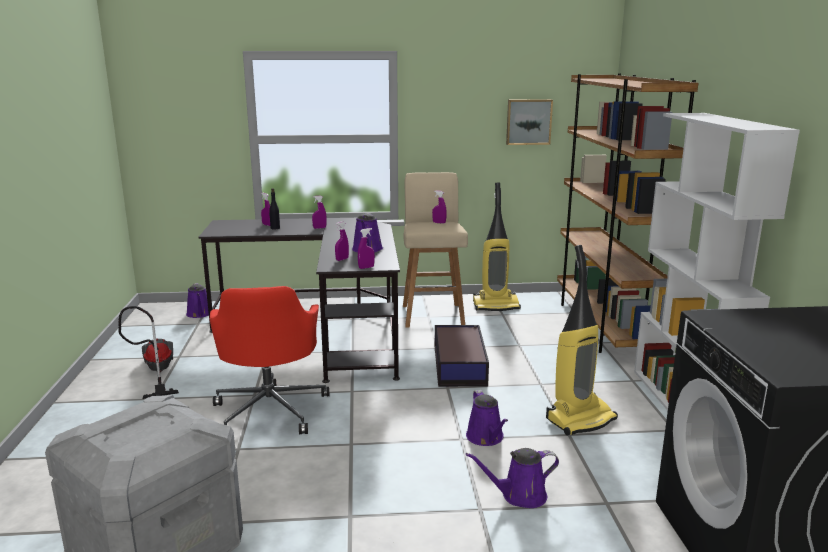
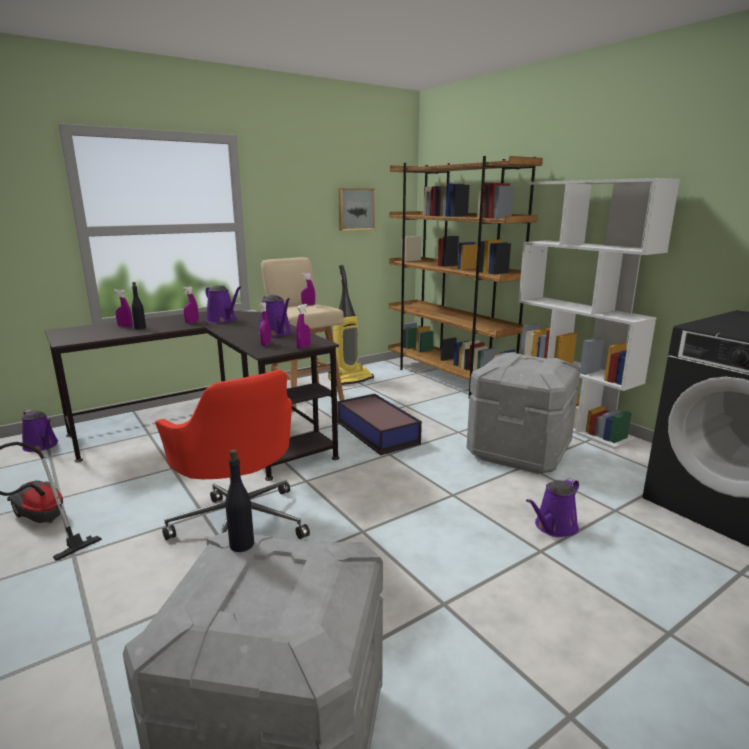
camera: 30 degrees left, 0 degrees up
purple watering can [466,390,508,446] -> purple watering can moved to [206,285,241,323]
vacuum cleaner [546,245,618,435] -> grey storage box [467,352,581,474]
none -> black bottle [225,449,254,552]

